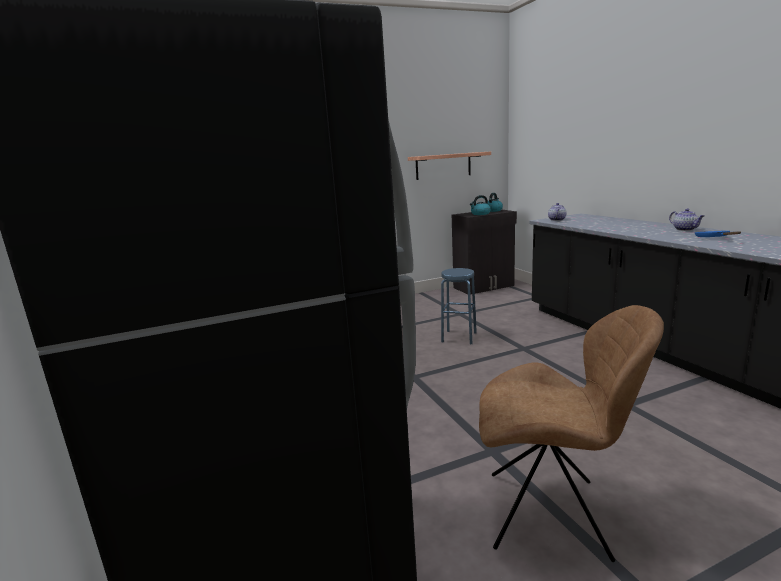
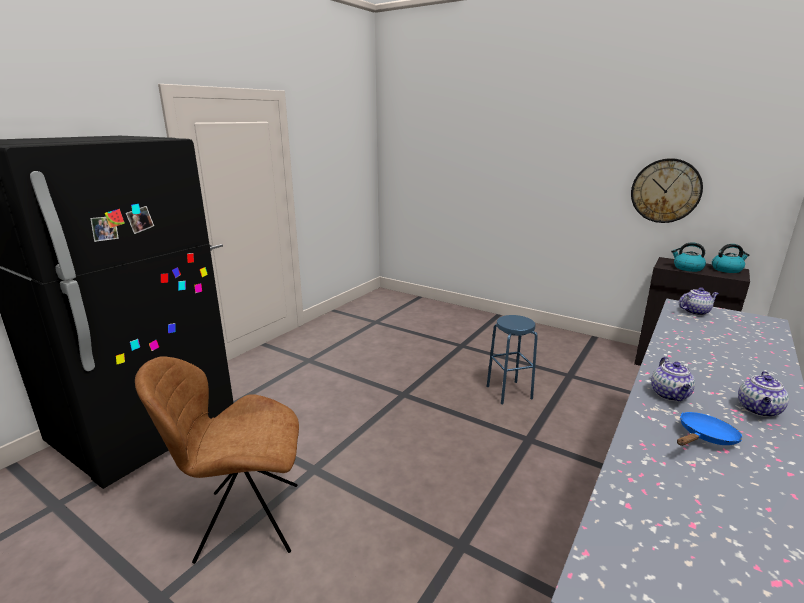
camera: 55 degrees right, 5 degrees up
shelf [408,151,491,180] -> wall clock [631,158,703,223]
brown chair [479,305,664,562] -> brown chair turned 105 degrees clockwise [135,356,299,564]
none -> teapot [651,357,695,401]

